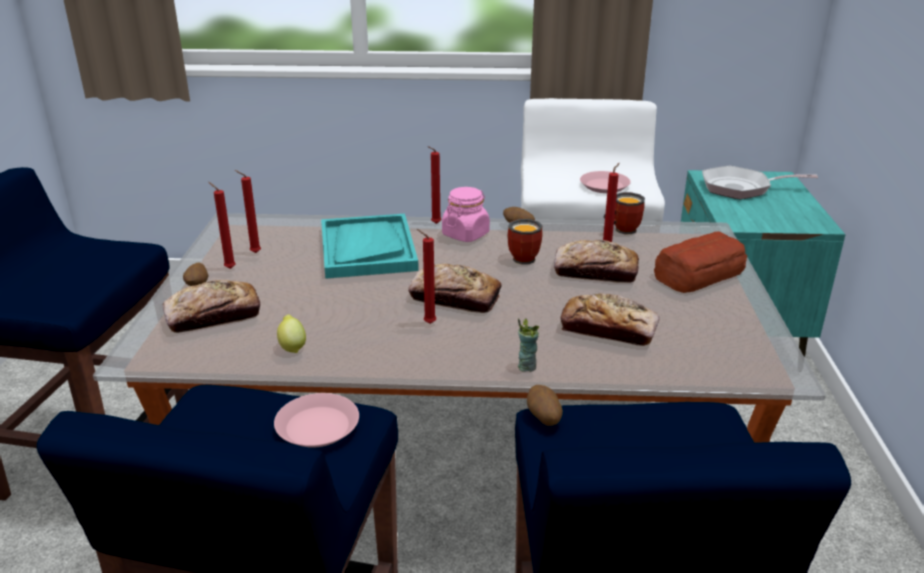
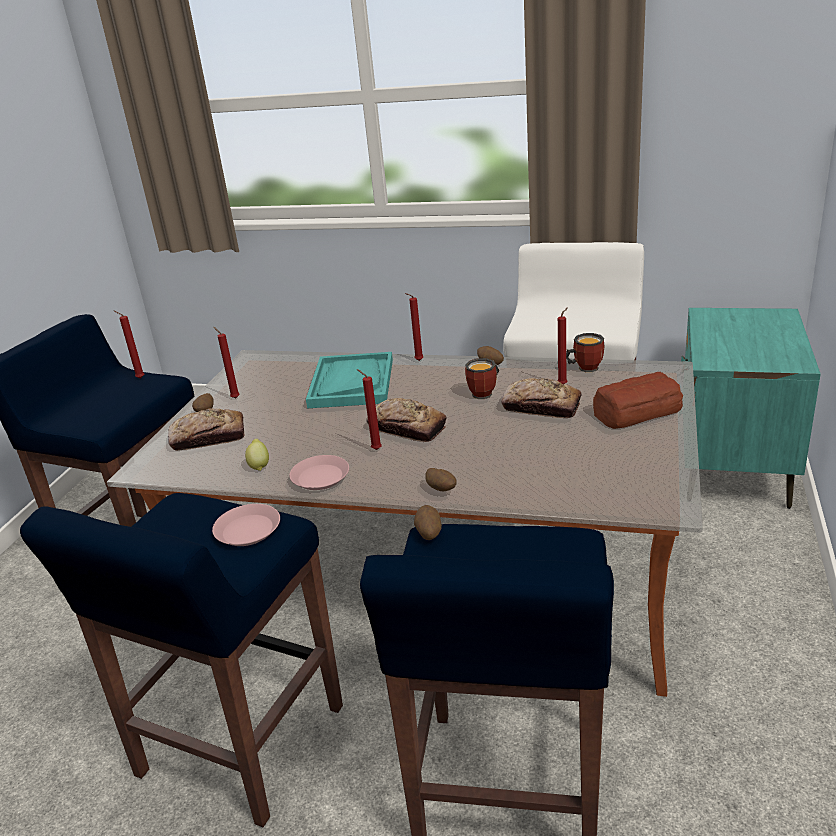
camera: 15 degrees right, 0 degrees up
red candle [235,170,261,253] -> red candle moved to [115,311,144,379]
pink jar [442,187,490,242] -> none
cup [518,318,539,372] -> potato [425,468,457,491]
bread [560,293,660,346] -> none
pink plate [580,171,631,193] -> pink plate moved to [289,455,349,490]
frying pan [702,165,818,199] -> none

